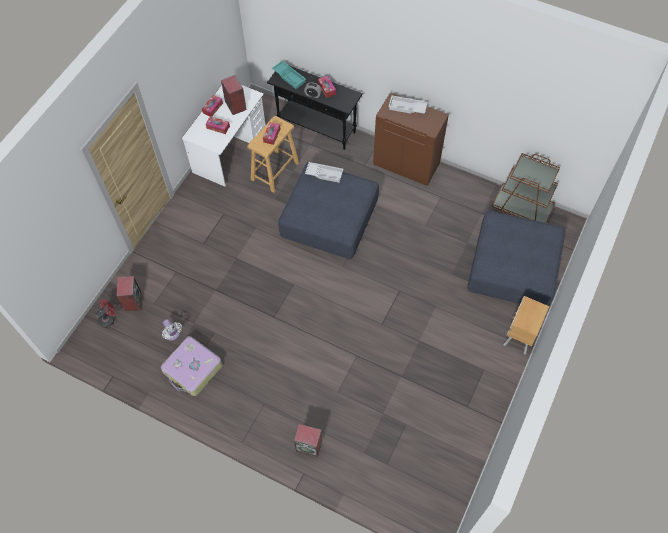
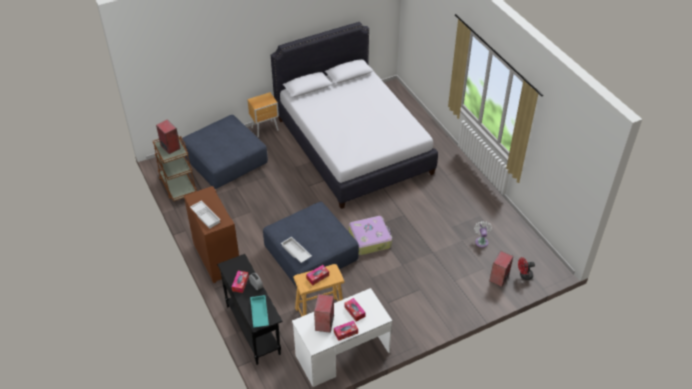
camera: 145 degrees left, 15 degrees down
suitcase [161,336,222,396] -> suitcase moved to [349,216,392,255]
speaker [294,424,322,457] -> speaker moved to [156,119,181,154]
none -> white bed [271,22,438,209]

